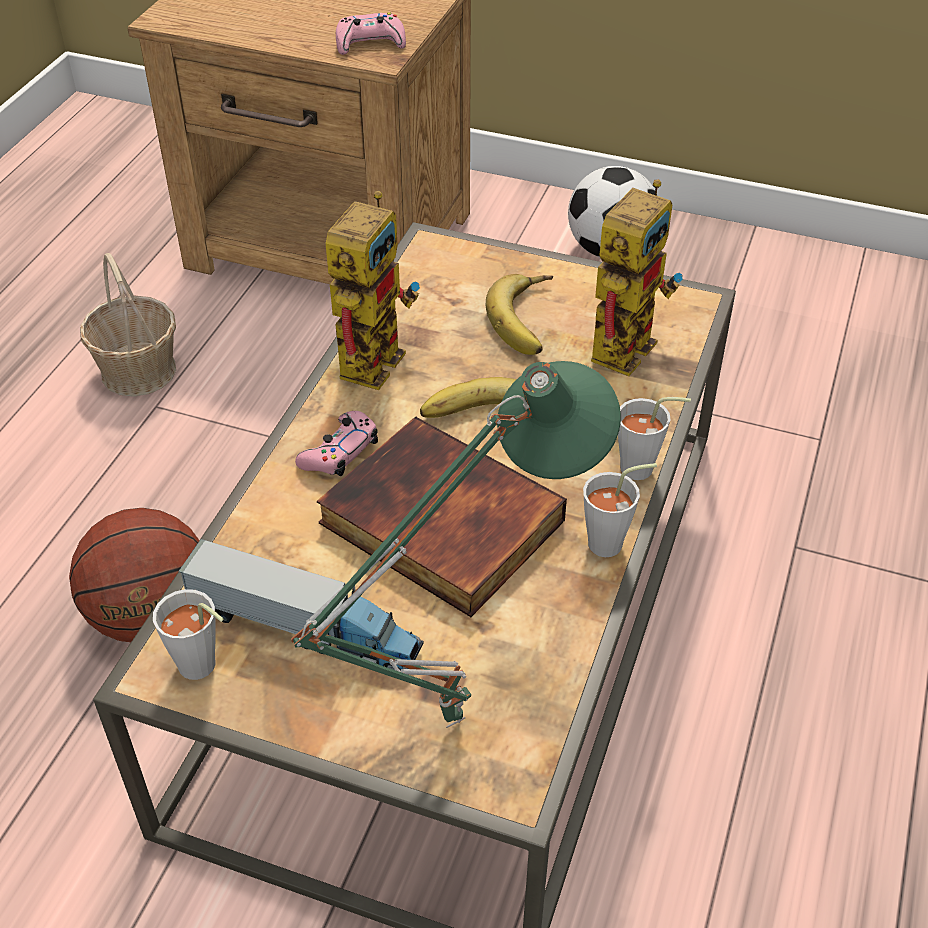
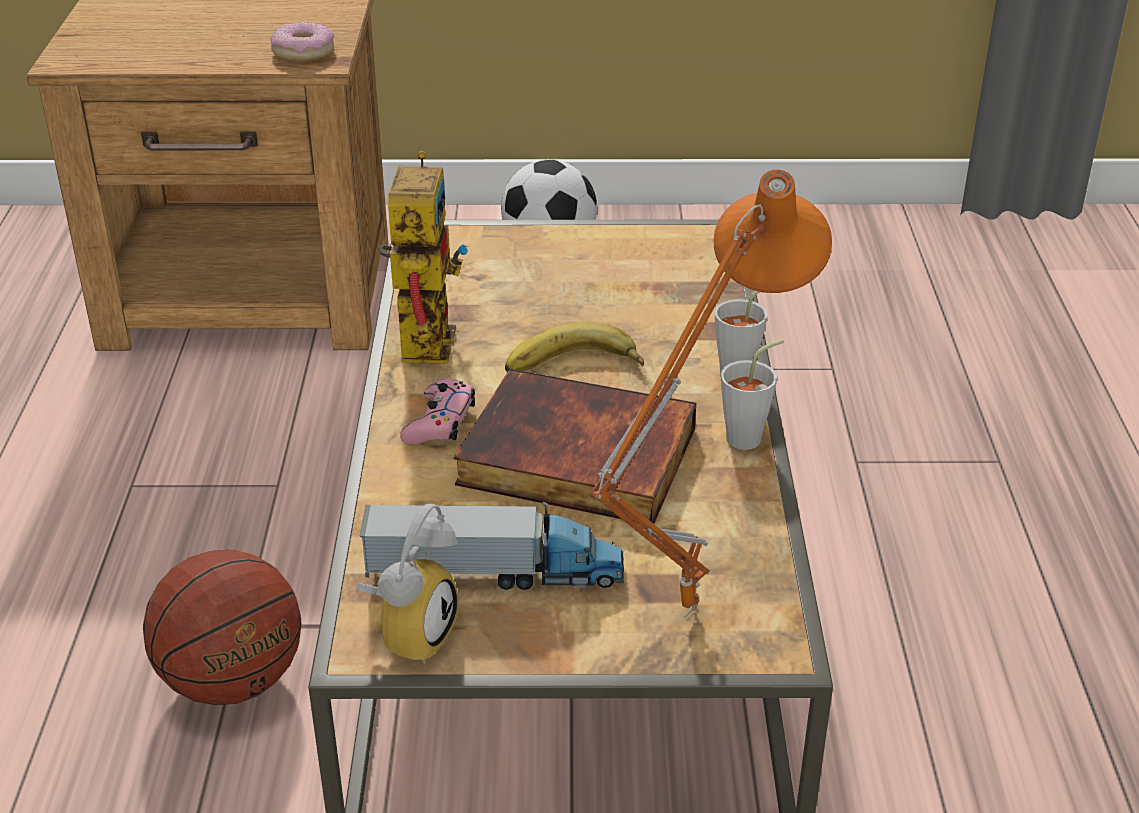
camera: 20 degrees left, 10 degrees down
basket [80,253,176,397] -> none
grey cup [153,589,223,680] -> alarm clock [356,504,459,664]
green table lamp [291,361,621,728] -> orange table lamp [590,170,832,618]
pink game controller [336,13,406,55] -> donut [270,22,334,61]
banana [486,274,553,355] -> none
toy robot [591,179,683,376] -> none

